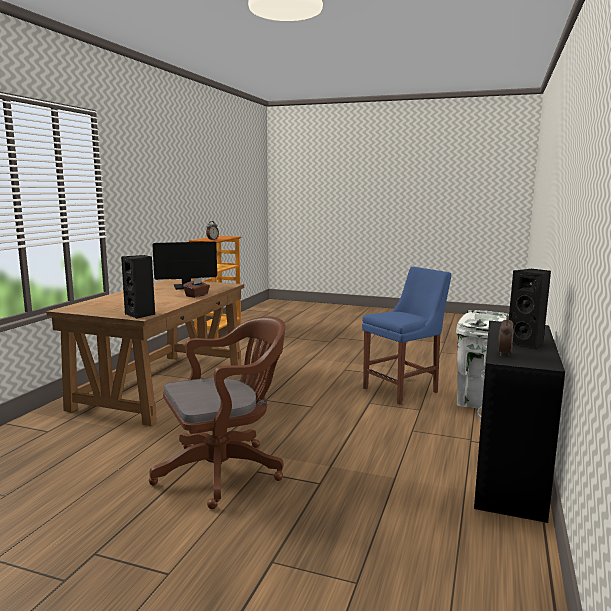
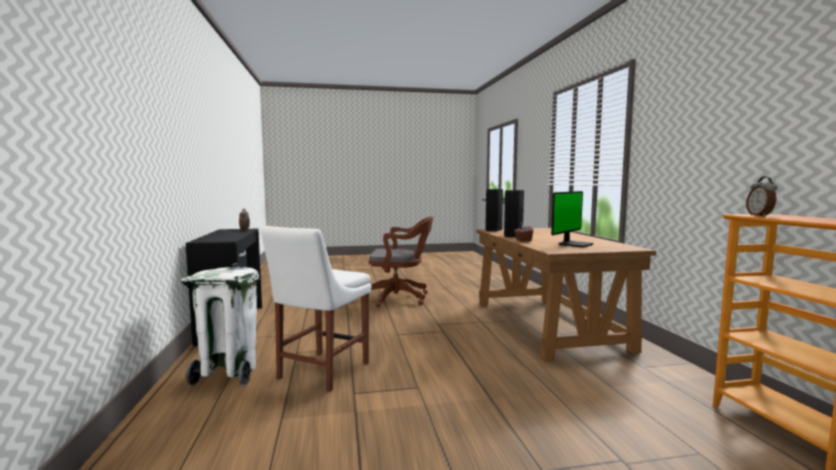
camera: 150 degrees right, 5 degrees down
brown office chair [149,317,285,509] -> brown office chair turned 120 degrees counterclockwise [369,216,433,307]
blue chair [362,267,451,404] -> white chair [261,226,371,392]
black speaker [509,269,551,348] -> black speaker moved to [504,190,524,237]

